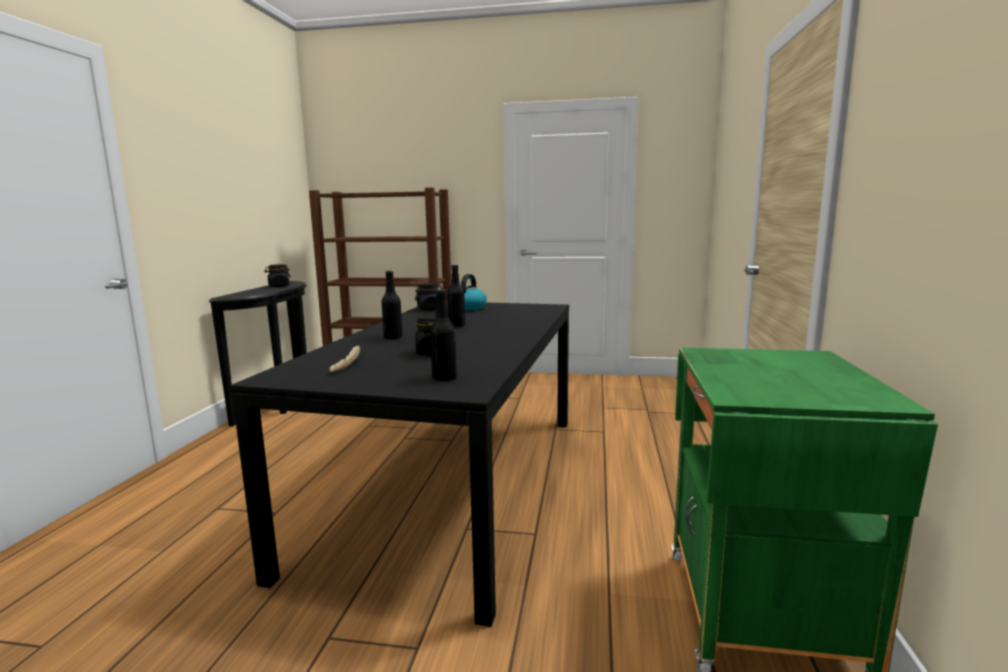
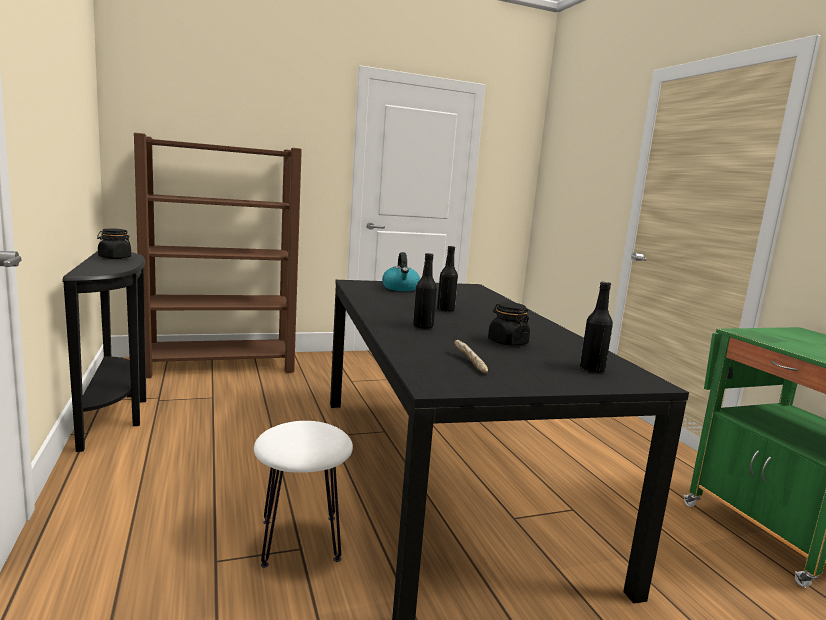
camera: 30 degrees left, 0 degrees up
black jar [415,283,442,311] -> none
none -> white stool [254,421,353,568]

